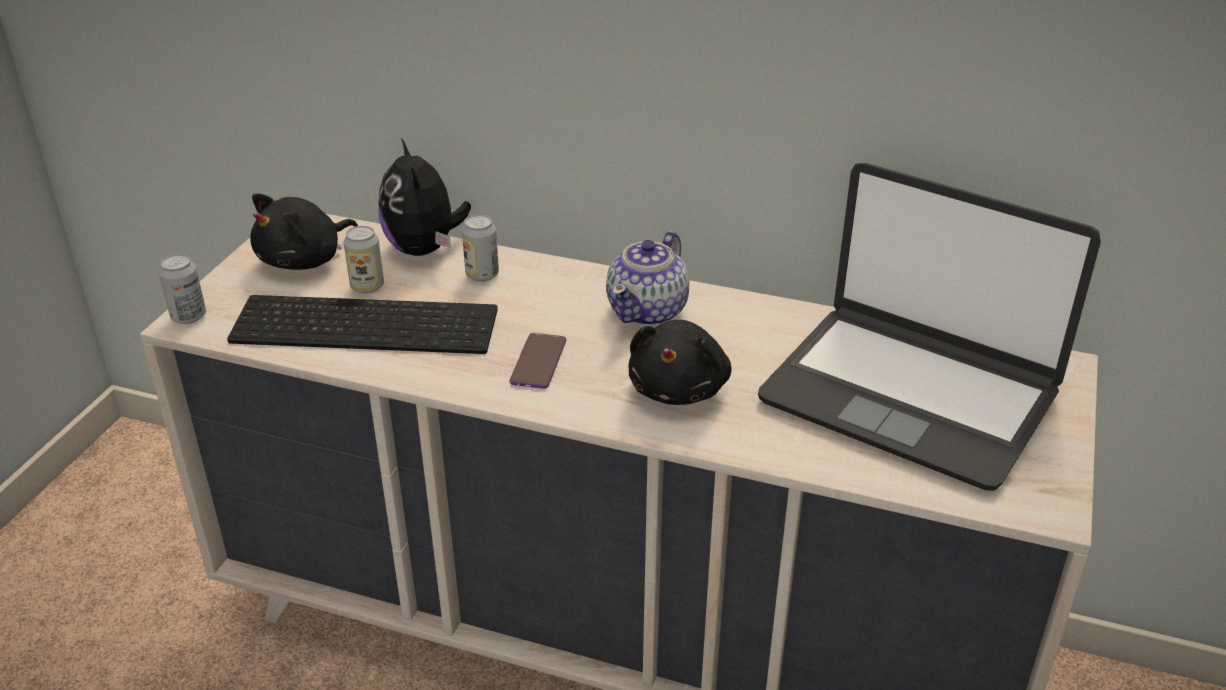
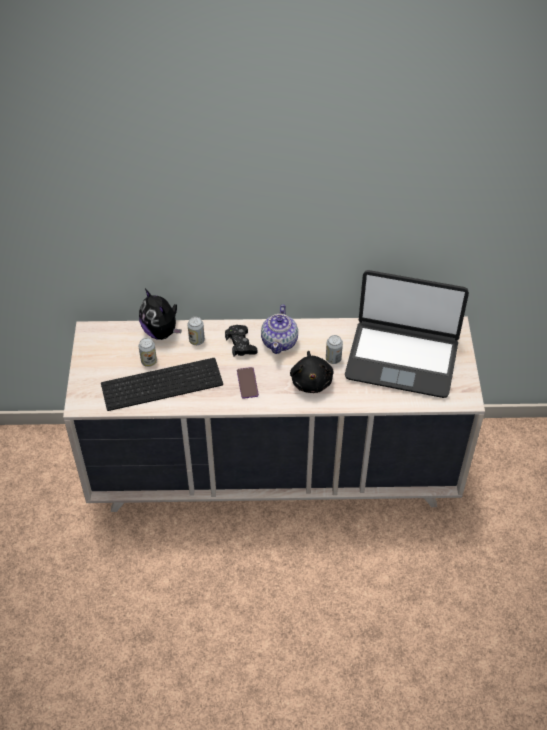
camera: 20 degrees left, 15 degrees up
can [159,254,206,324] -> can moved to [326,335,343,364]
black plush toy [250,193,358,270] -> none
none -> black game controller [225,325,257,356]

